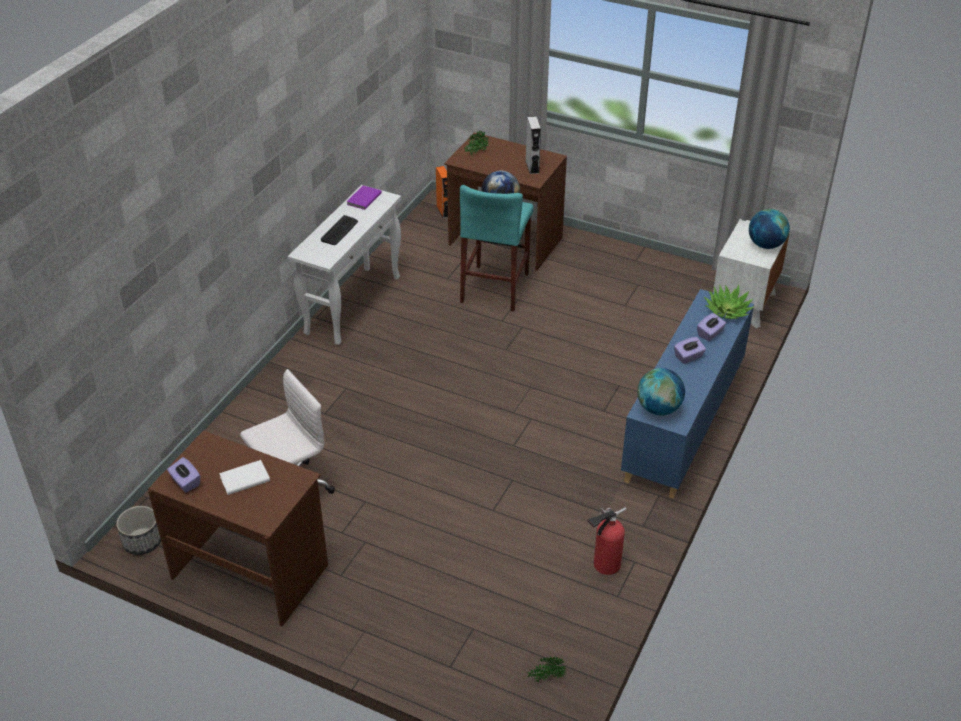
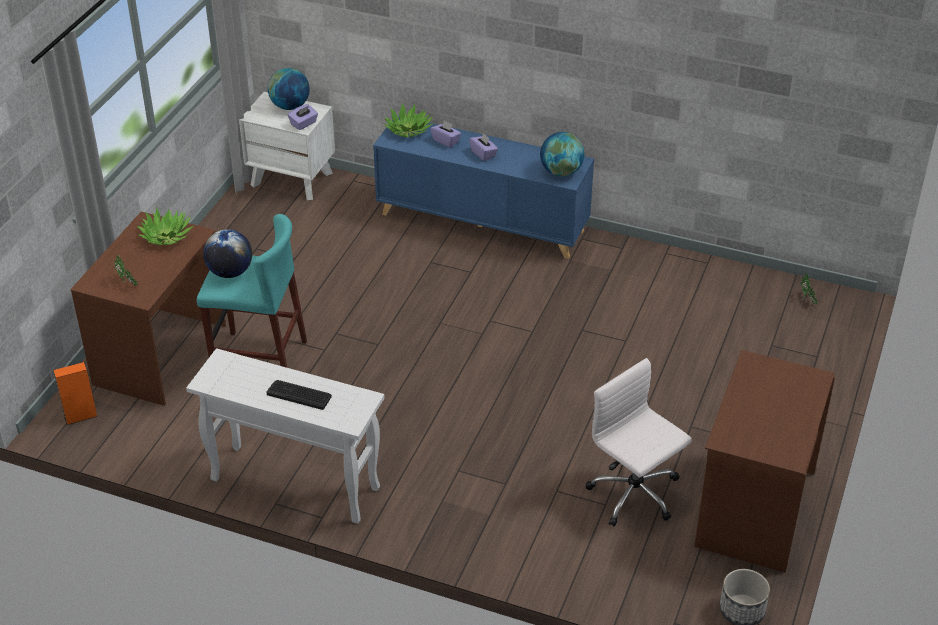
camera: 95 degrees left, 0 degrees up
purple tissue box [167,457,200,493] -> purple tissue box moved to [288,104,318,130]
white book [219,460,270,495] -> none
purple book [346,185,382,210] -> none
grey speaker [525,116,541,174] -> potted plant [137,208,193,245]
fire extinguisher [588,508,626,575] -> none

